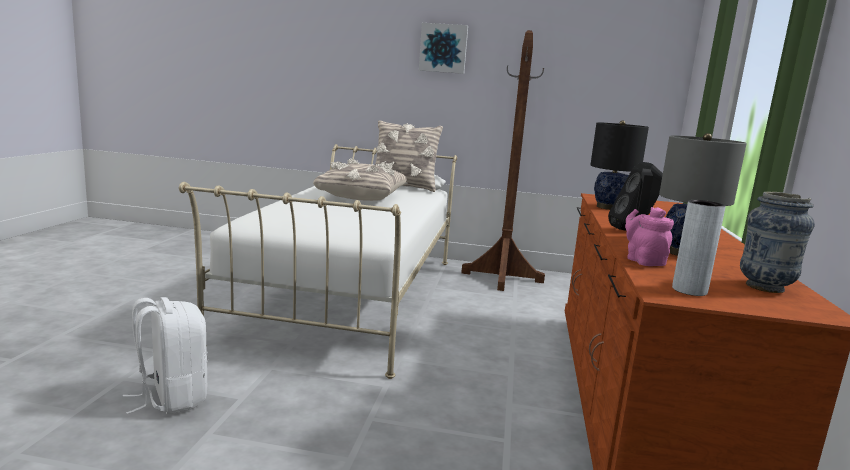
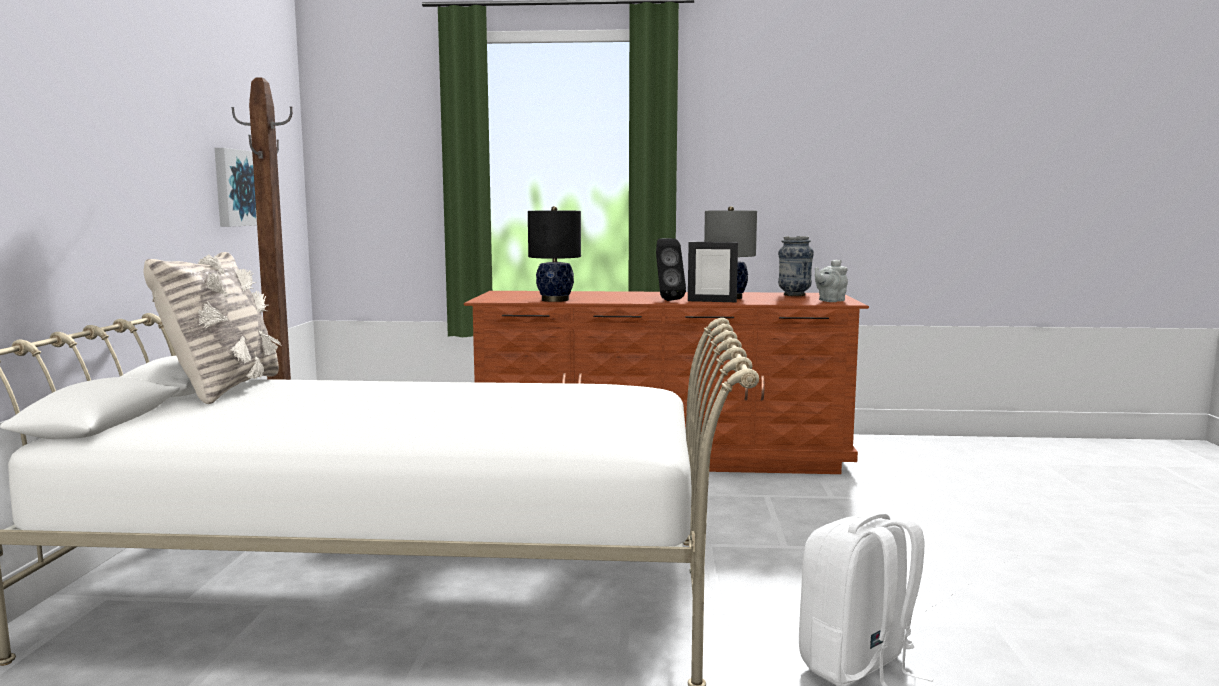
camera: 95 degrees left, 5 degrees down
beige pillow [313,157,407,201] -> none
picture [419,23,468,74] -> picture moved to [215,148,257,227]
pink teapot [625,207,674,266] -> none
grey vase [672,200,726,296] -> grey teapot [815,259,848,302]

